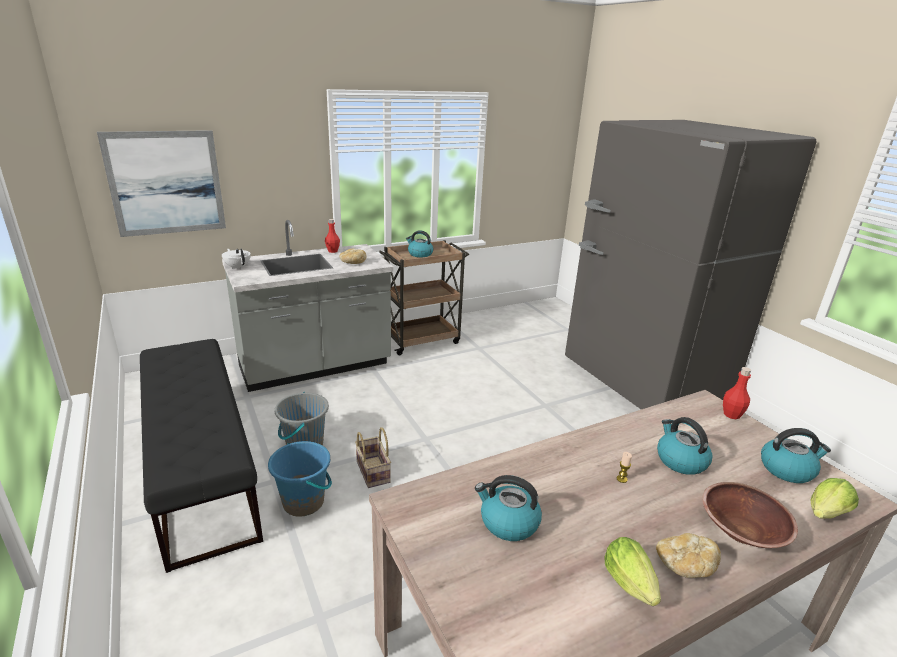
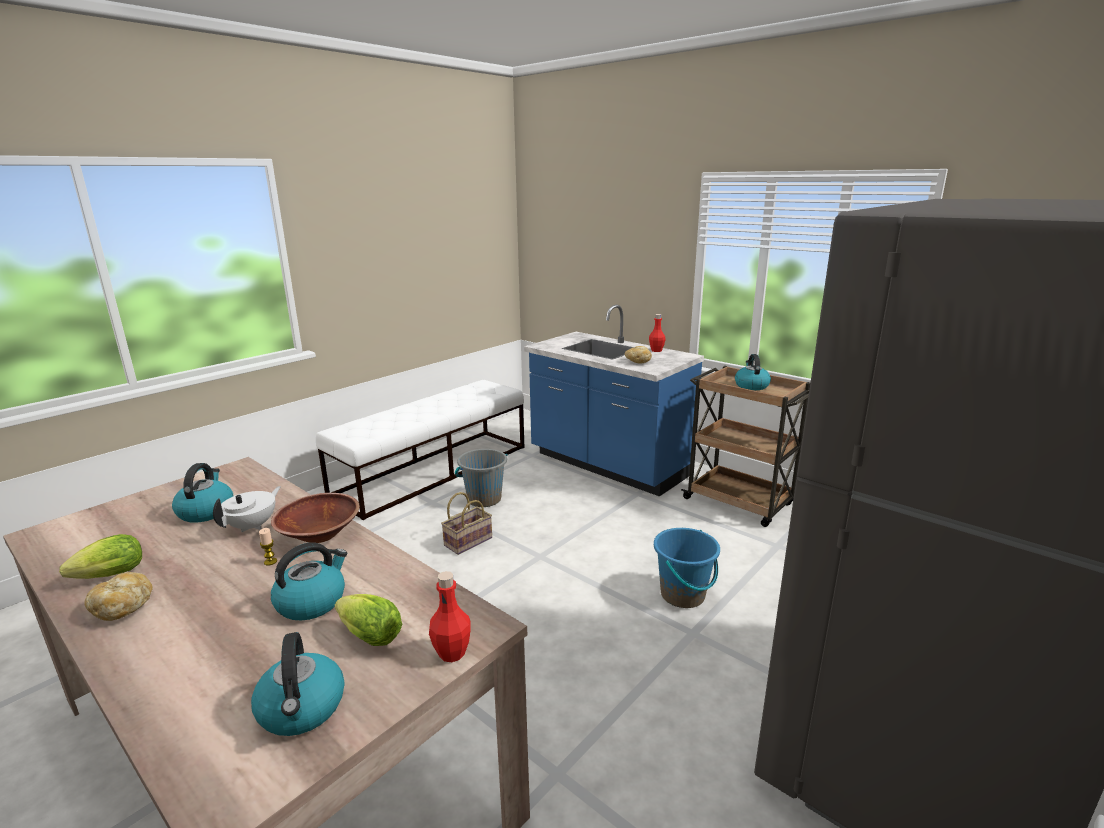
camera: 70 degrees right, 5 degrees down
picture [97,130,226,237] -> none
black bench [140,339,263,573] -> white bench [316,380,524,520]
grey counter [222,220,394,392] -> blue counter [524,305,704,497]
white teapot [222,248,251,270] -> white teapot moved to [213,486,281,532]
blue bucket [268,441,332,517] -> blue bucket moved to [654,528,720,608]
brown bowl [702,482,798,548] -> brown bowl moved to [271,493,360,543]
lettuce [811,478,859,519] -> lettuce moved to [335,594,402,646]

